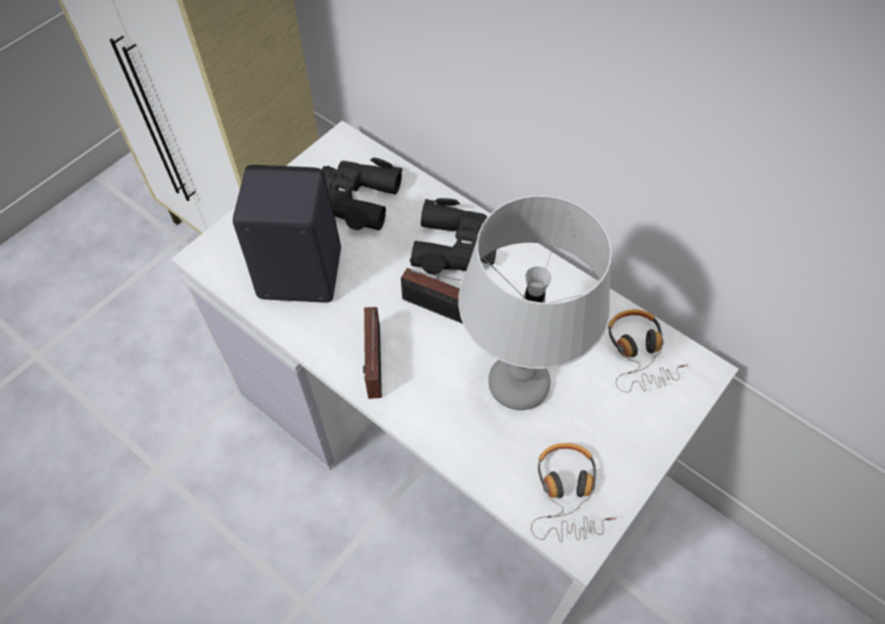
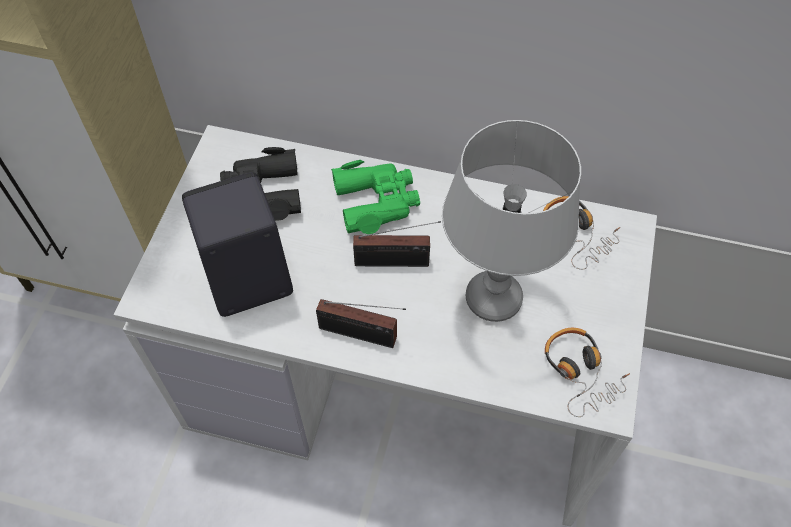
camera: 25 degrees left, 0 degrees up
radio [363,307,382,399] -> radio turned 45 degrees counterclockwise [316,299,406,348]
black binoculars [410,198,496,275] -> green binoculars [331,160,420,234]

